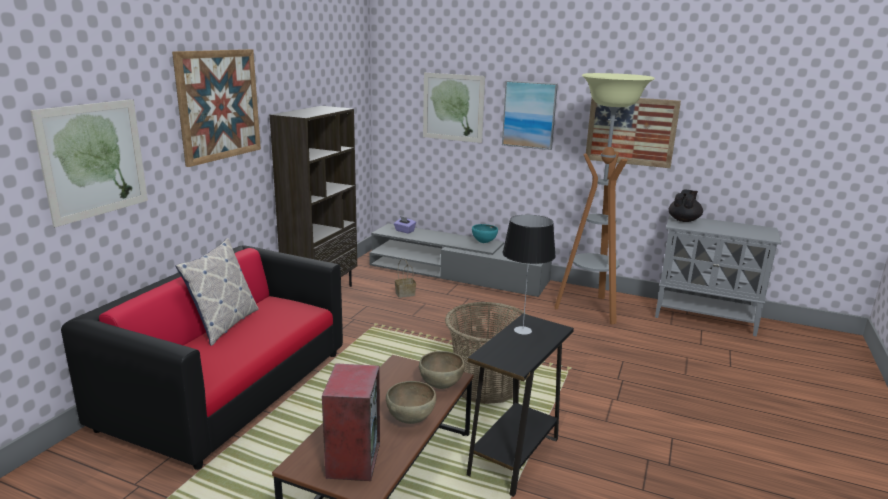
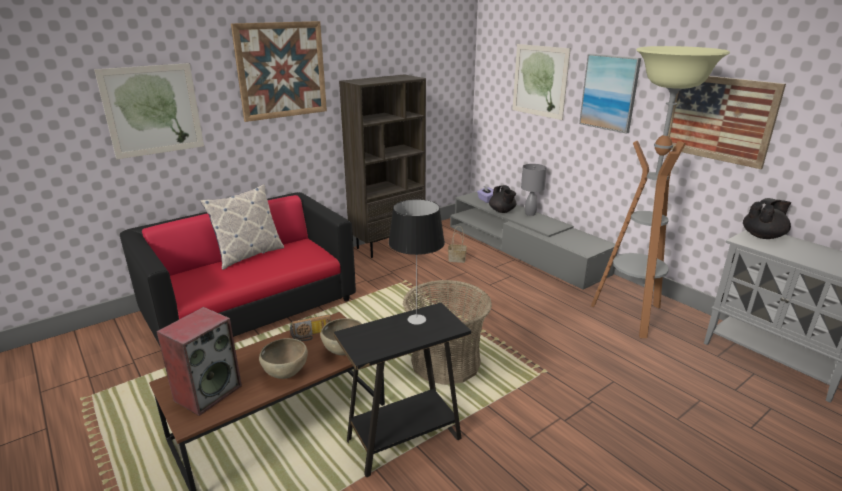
camera: 30 degrees right, 5 degrees up
turquoise bowl [472,224,498,243] -> none
none -> radio [290,314,331,341]
none -> black teapot [489,185,516,213]
none -> grey table lamp [521,164,547,216]

